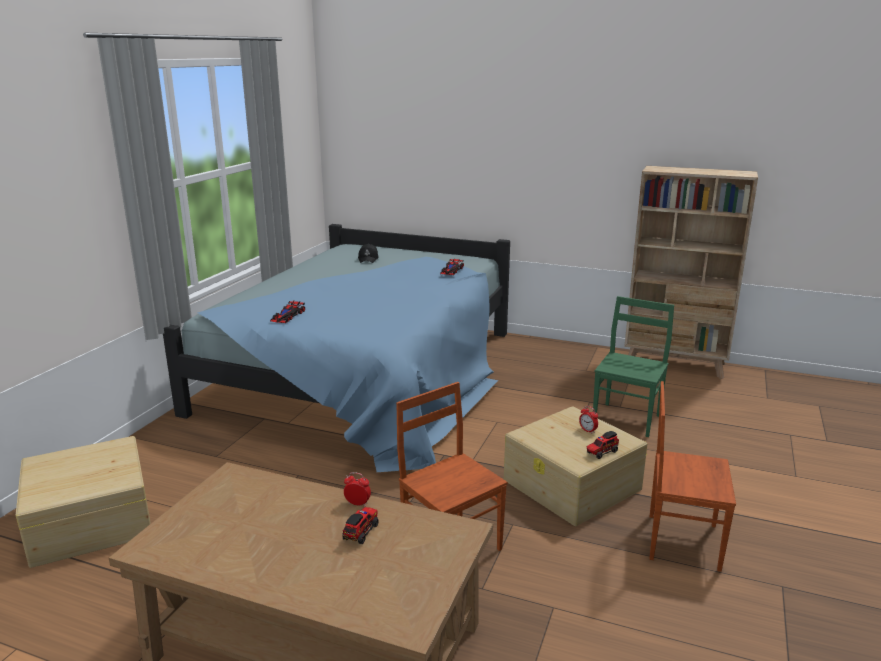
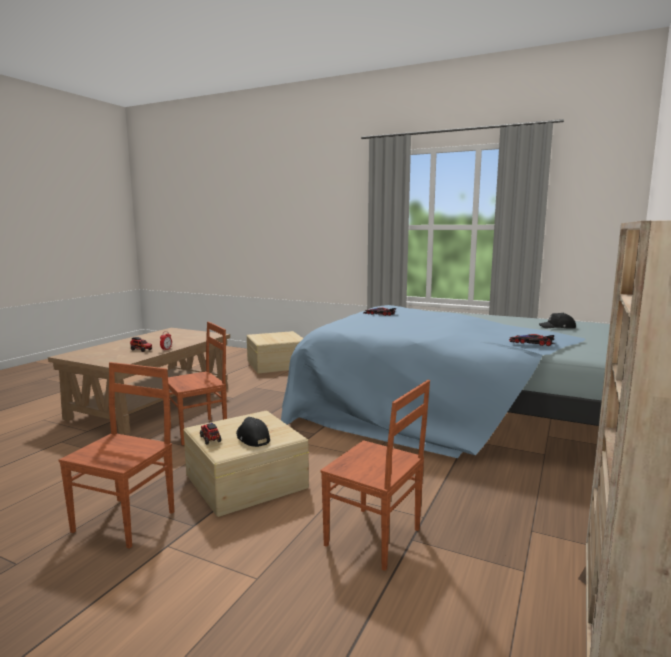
camera: 95 degrees right, 10 degrees down
alarm clock [579,406,598,434] -> black cap [236,417,270,447]
green chair [593,296,674,437] -> brown chair [320,380,430,571]

